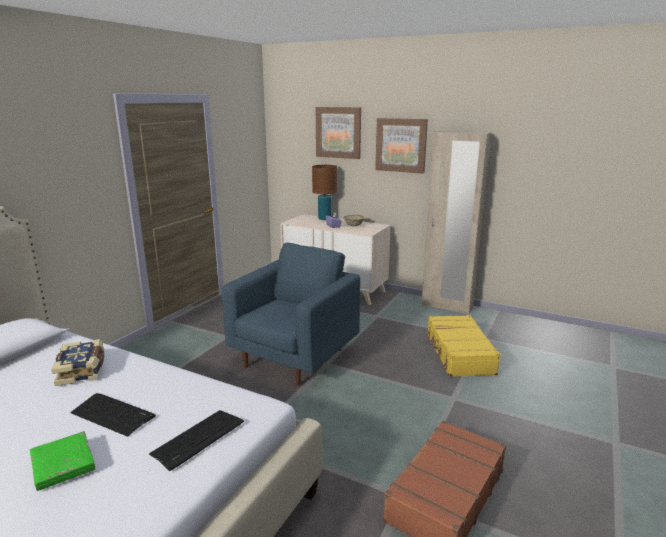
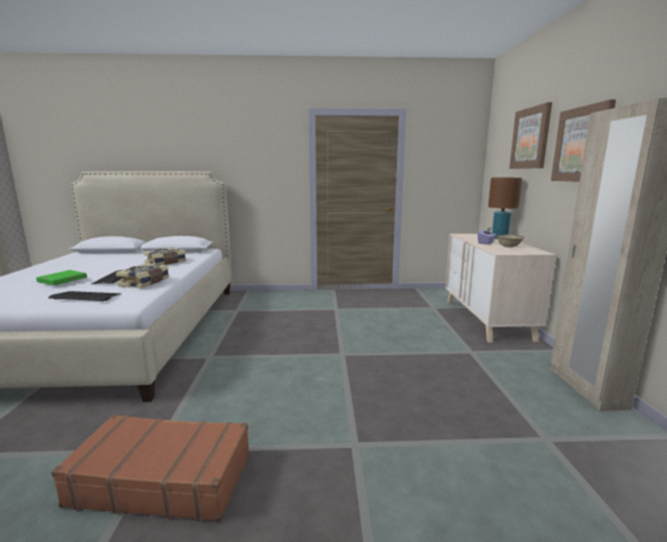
camera: 60 degrees right, 5 degrees down
blue armchair [222,243,360,386] -> none
yellow suitcase [426,315,501,377] -> none
none -> book [116,263,169,288]

